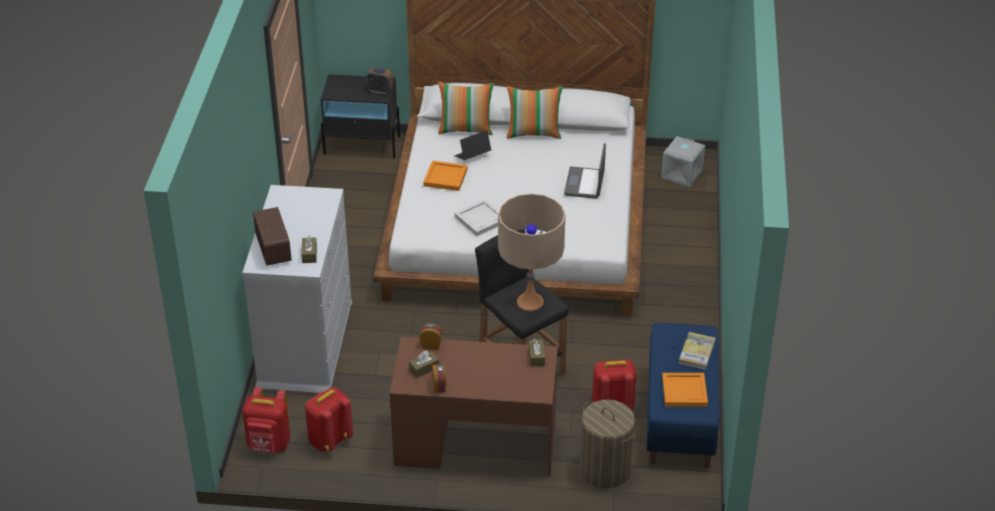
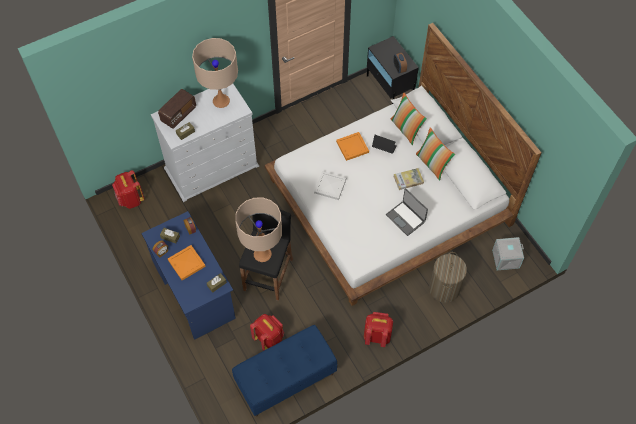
camera: 55 degrees right, 20 degrees up
red backpack [305,387,353,452] -> red backpack moved to [364,312,393,347]
brown desk [389,337,558,477] -> blue desk [141,211,236,340]
laptop [564,143,606,199] -> laptop turned 105 degrees counterclockwise [386,188,428,236]
laundry basket [580,400,635,489] -> laundry basket moved to [429,252,467,303]
orange tray [662,373,708,407] -> orange tray moved to [168,245,206,280]
book [679,332,716,370] -> book moved to [393,168,424,190]
none -> beige table lamp [192,38,238,108]

